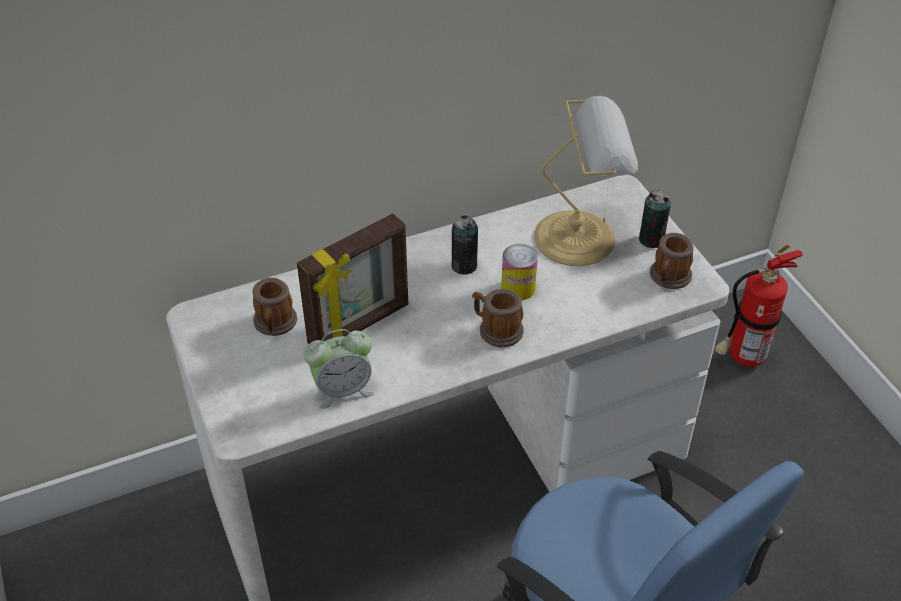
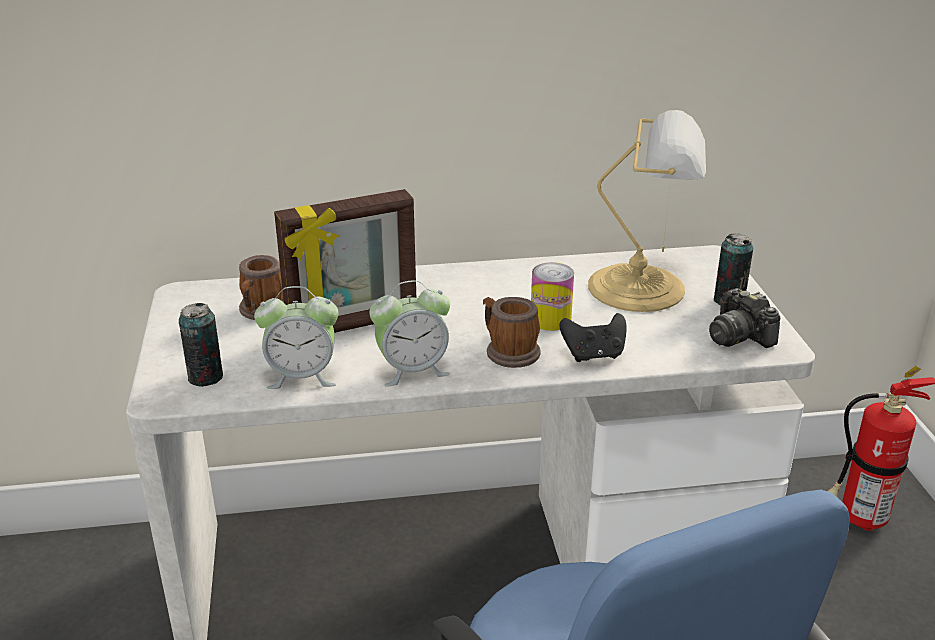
camera: 15 degrees right, 15 degrees down
can [452,215,478,275] -> can moved to [178,303,223,387]
mug [650,233,694,289] -> camera [709,288,780,348]
none -> alarm clock [369,280,450,387]
none -> black game controller [559,313,627,362]

